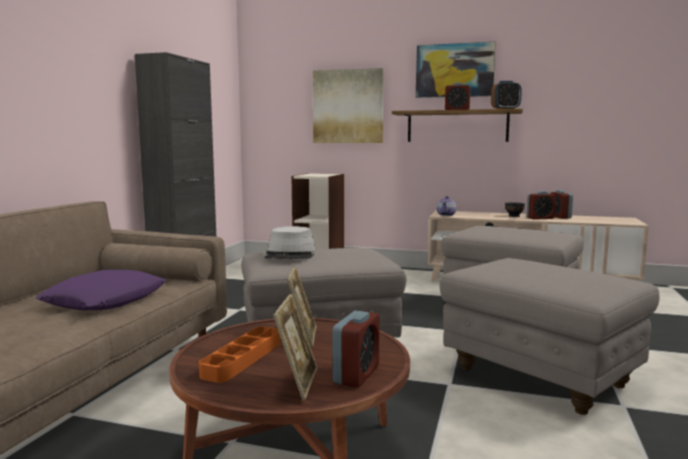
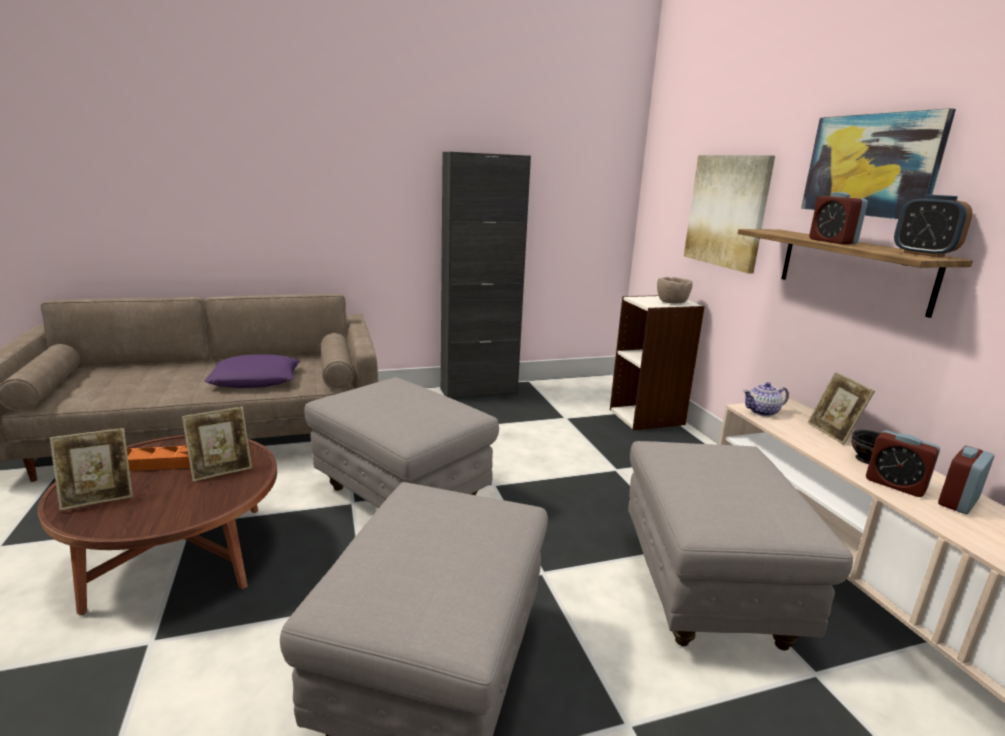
camera: 55 degrees right, 10 degrees up
grey hat [264,226,316,259] -> none
alarm clock [333,310,380,387] -> none
none -> brown bowl [657,277,693,304]
none -> picture frame [807,372,875,445]

